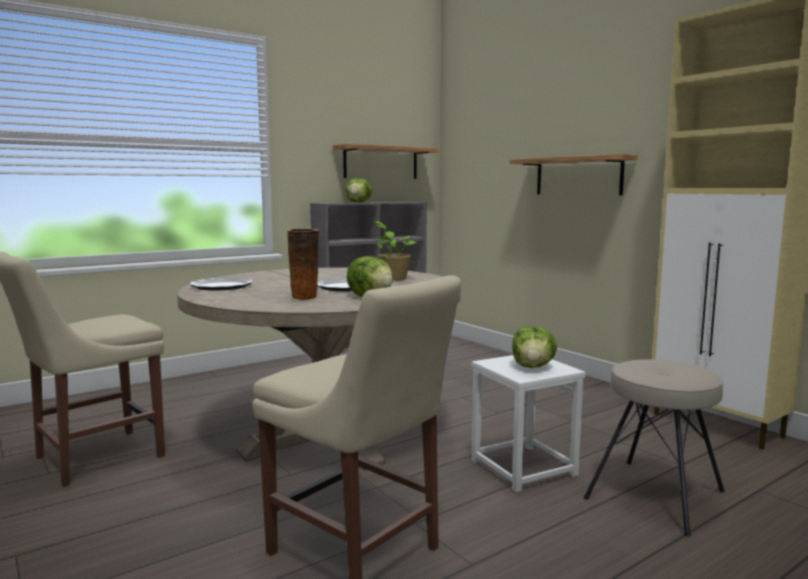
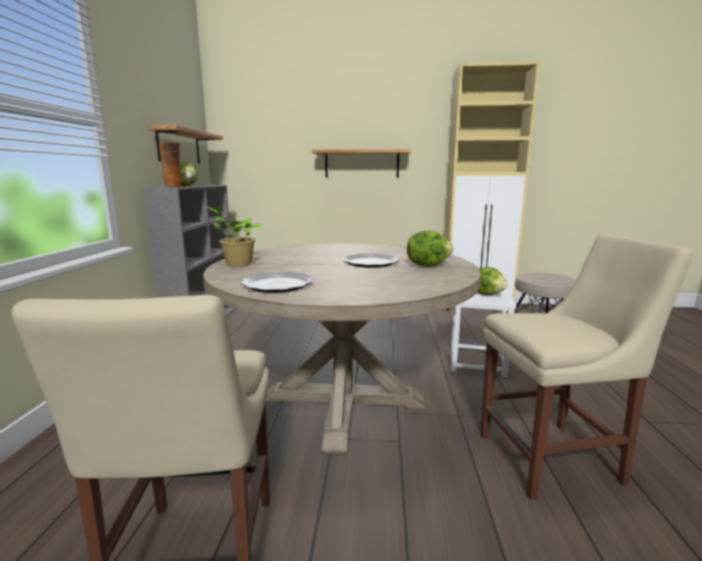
camera: 50 degrees left, 5 degrees up
vase [287,228,319,300] -> vase moved to [158,142,181,187]
potted plant [373,221,417,281] -> potted plant moved to [205,206,262,266]

